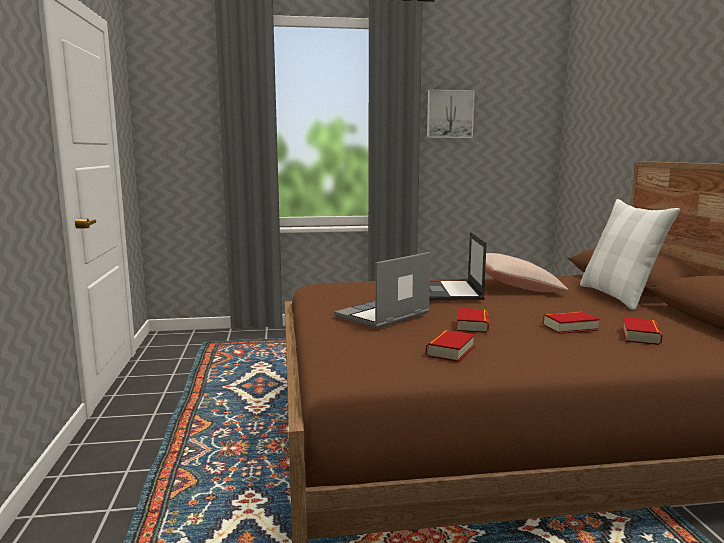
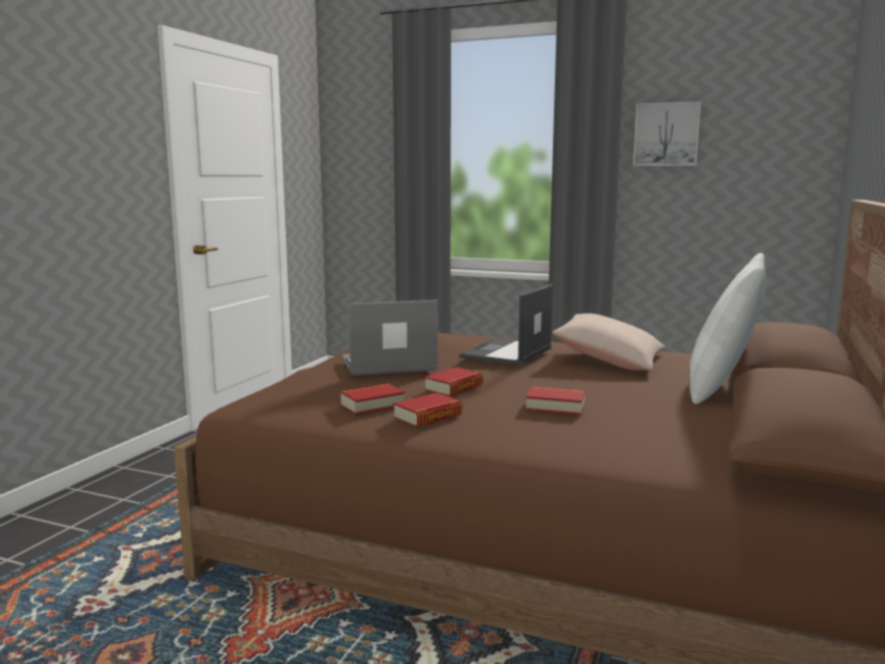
camera: 30 degrees right, 0 degrees up
book [622,317,663,345] -> book moved to [393,393,462,427]

